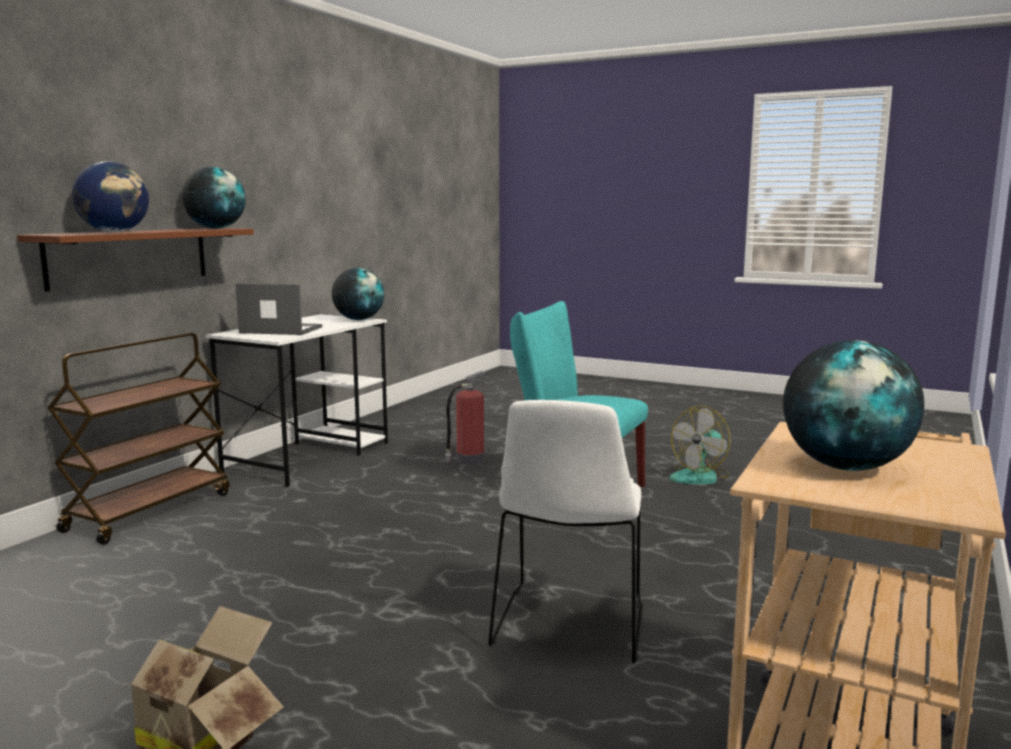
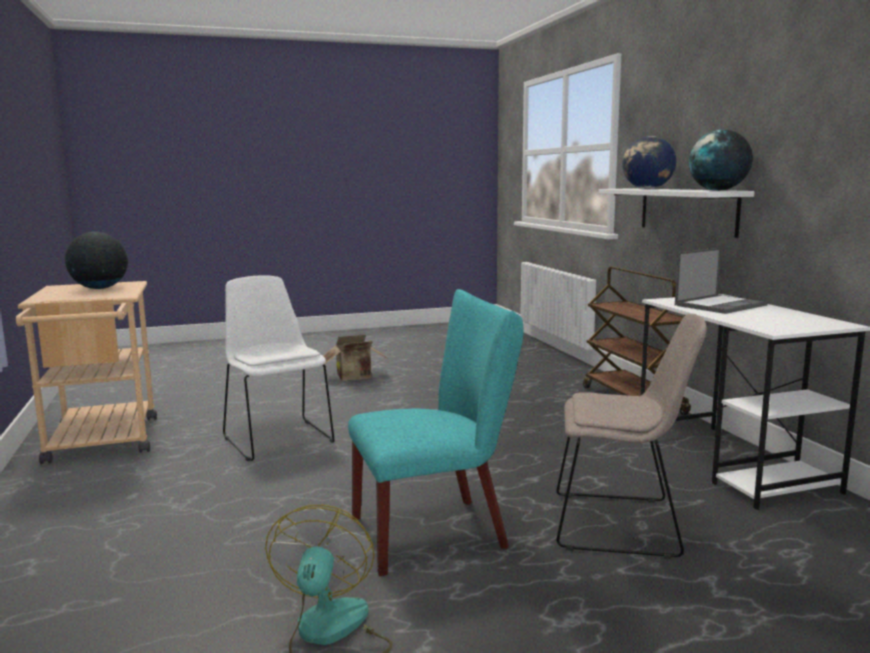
camera: 135 degrees right, 0 degrees up
brown shelf [17,228,254,292] -> white shelf [599,188,755,238]
globe [332,268,384,320] -> none
fire extinguisher [445,371,486,465] -> beige chair [556,314,707,559]

